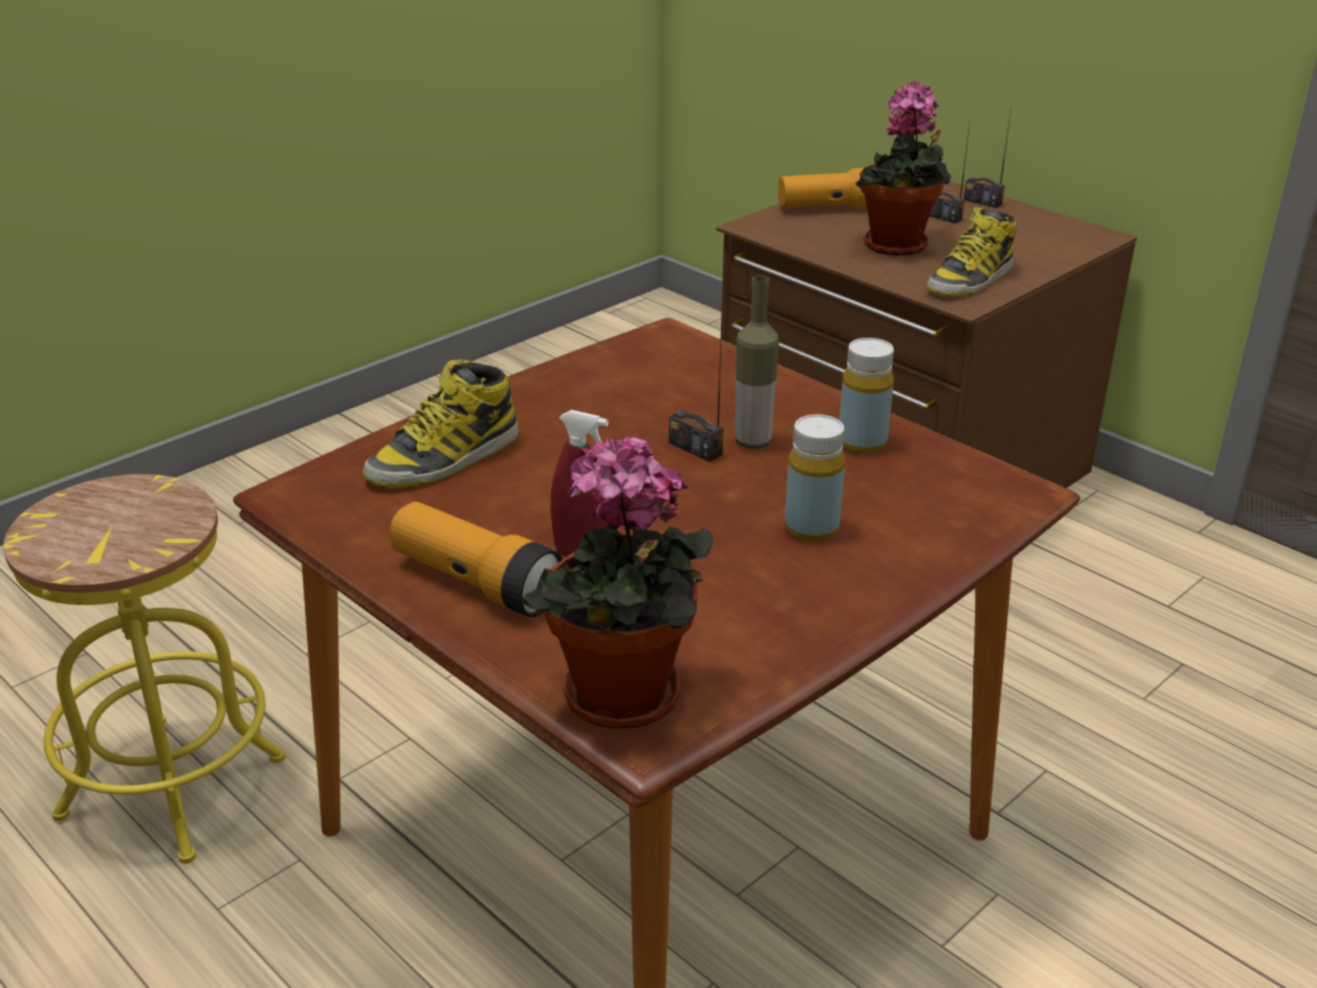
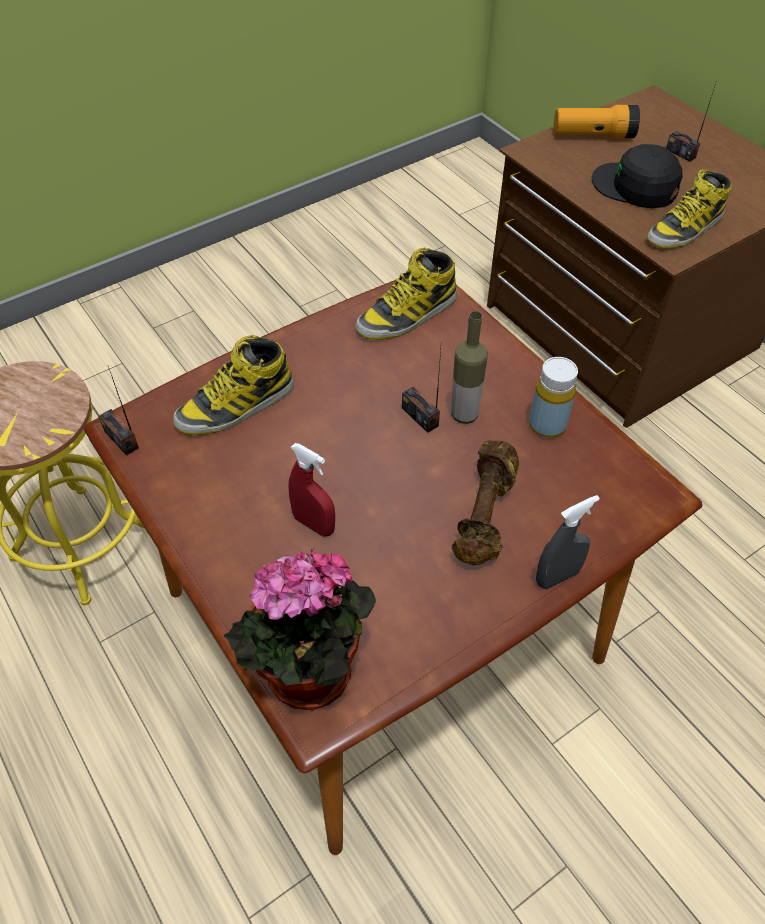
camera: 10 degrees right, 20 degrees up
flashlight [390,502,563,617] -> none
yellow bottle [785,414,845,541] -> brown dumbbell [452,440,519,565]
potted plant [855,81,952,256] -> black cap [592,144,683,208]
radio [964,111,1011,208] -> radio moved to [99,366,139,456]
none -> boot [355,248,457,340]
none -> grey spray bottle [536,495,600,589]

